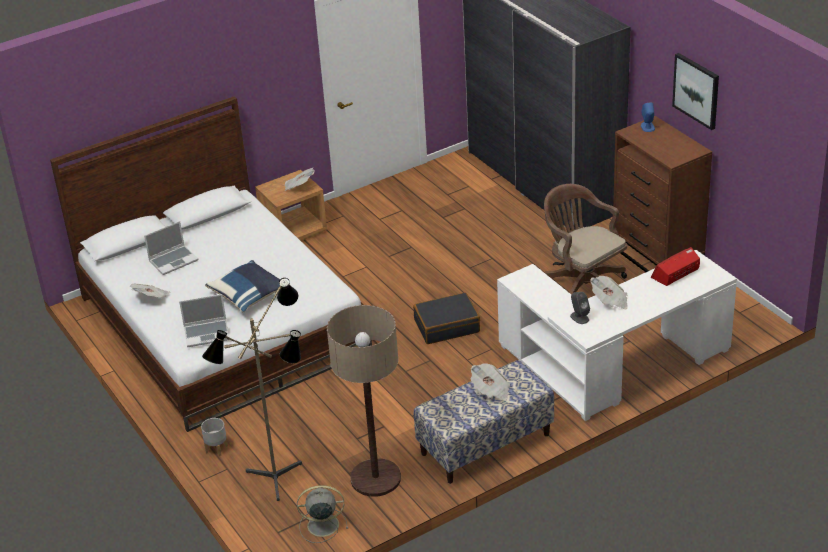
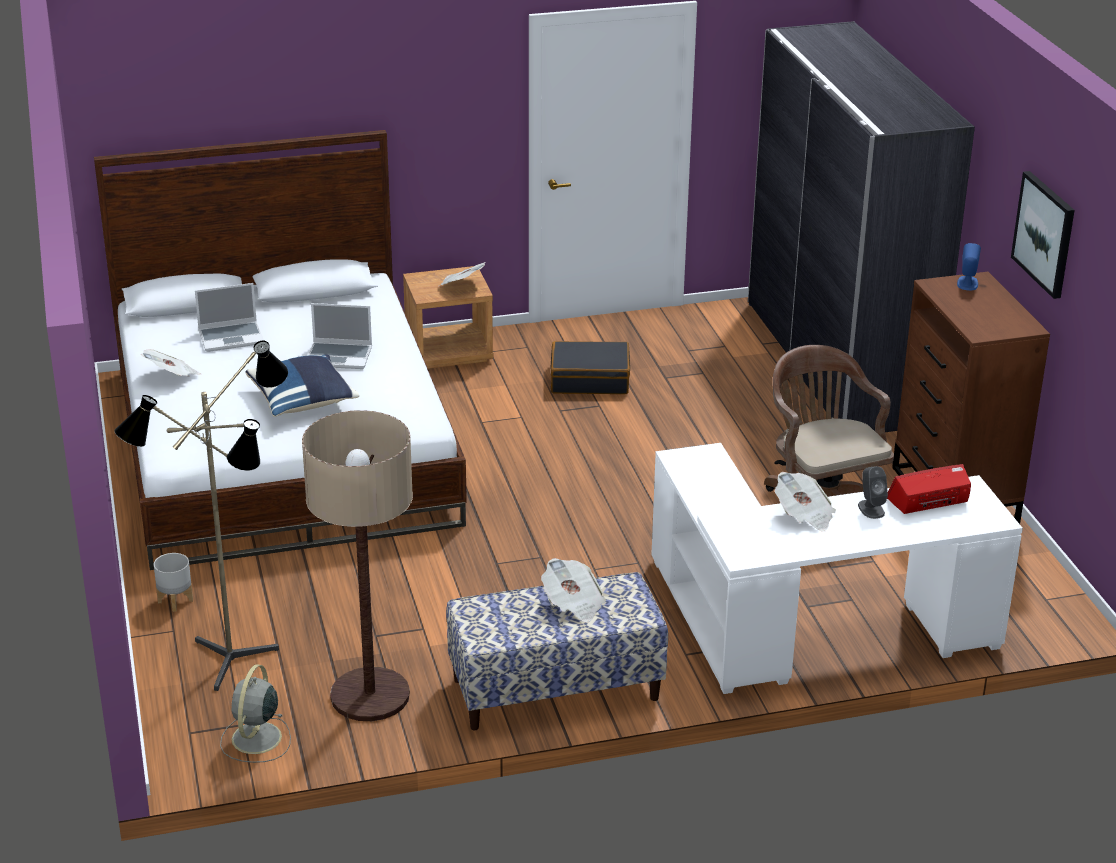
camera: 15 degrees right, 5 degrees down
laptop [179,294,230,347] -> laptop moved to [308,303,372,369]
grey fan [297,485,348,543] -> grey fan turned 90 degrees counterclockwise [220,665,291,763]
black suitcase [413,292,480,344] -> black suitcase moved to [551,341,630,394]
grey speaker [570,292,590,324] -> grey speaker moved to [858,466,888,519]

